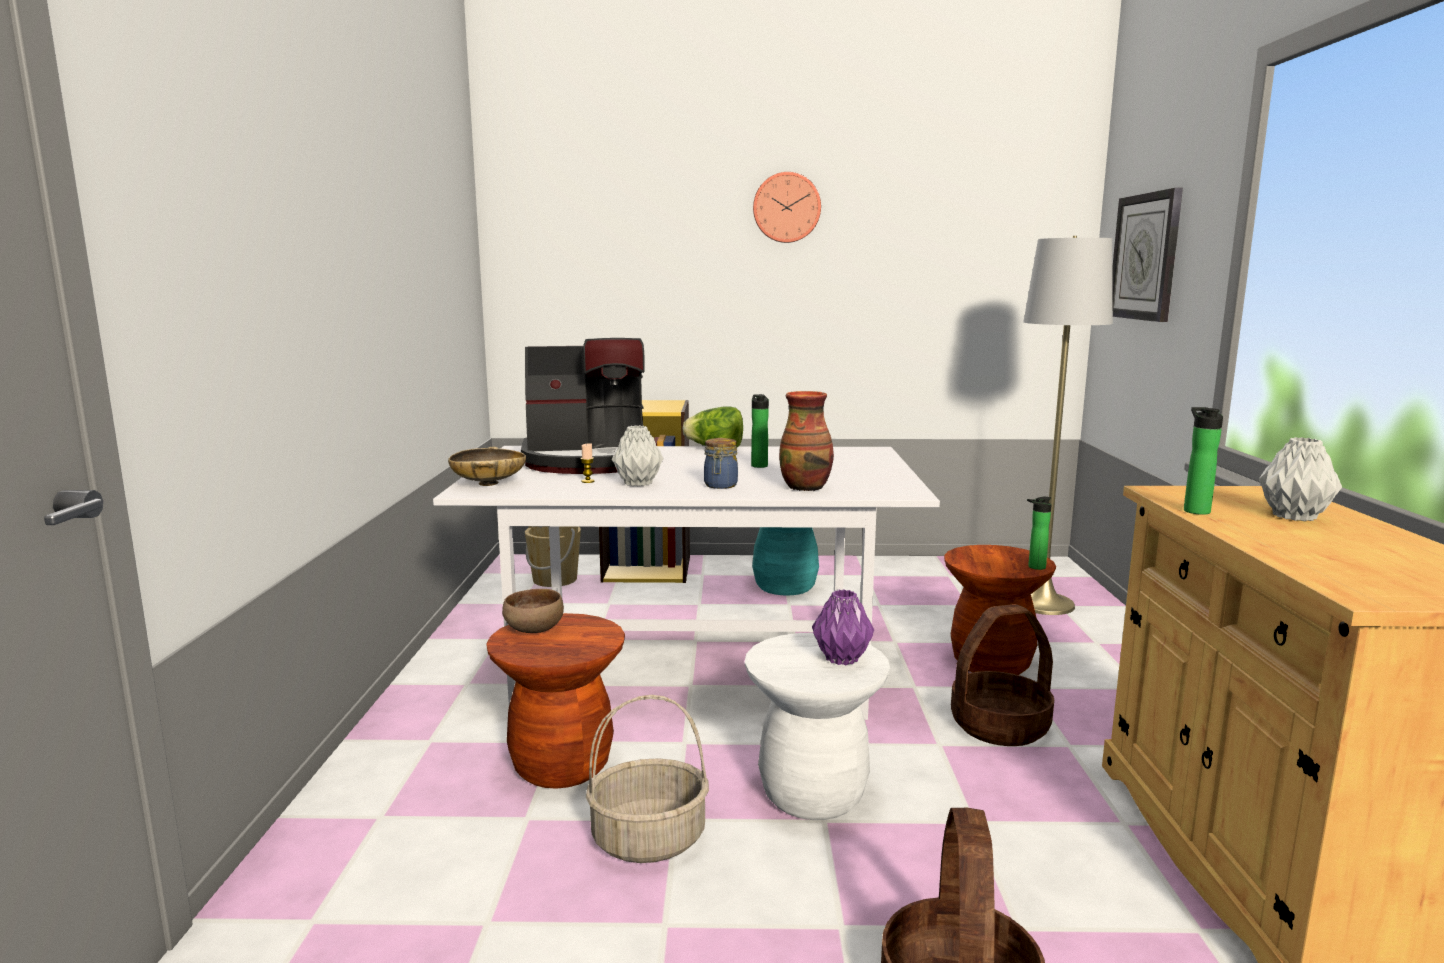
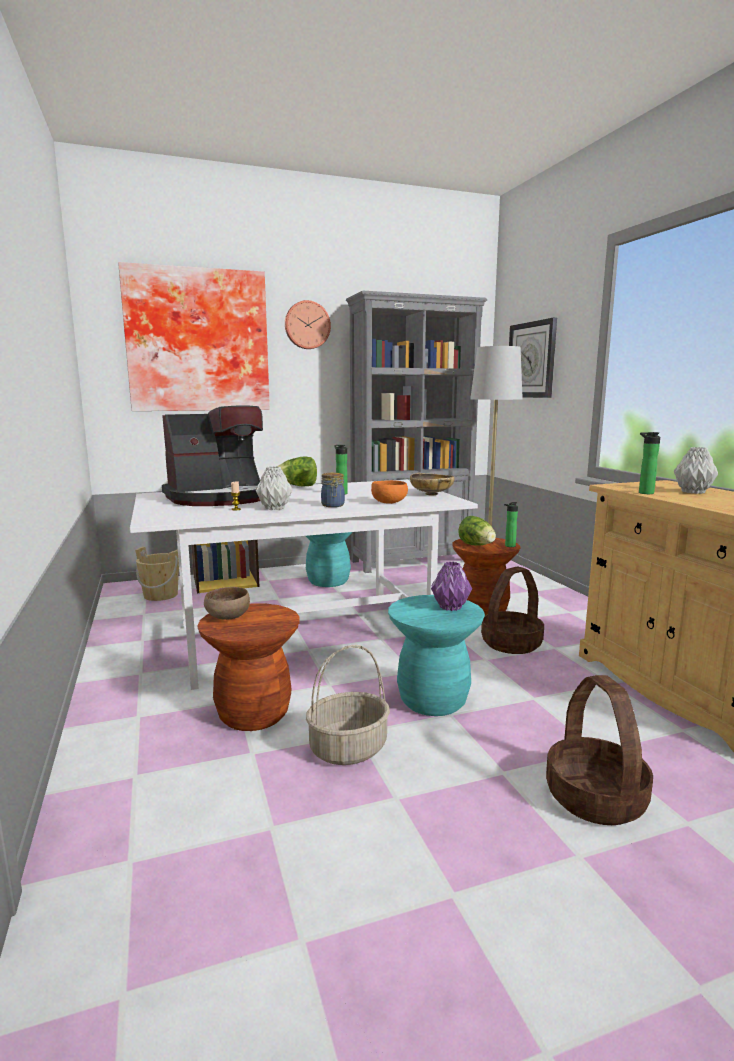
camera: 20 degrees left, 0 degrees up
beige bowl [448,447,526,486] -> beige bowl moved to [410,473,455,495]
white stool [745,633,890,820] -> turquoise stool [388,595,485,716]
vase [779,391,834,491] -> orange bowl [371,480,408,504]
none -> picture [118,262,270,411]
none -> grey bookcase [346,291,487,573]
none -> lettuce [458,516,496,545]

